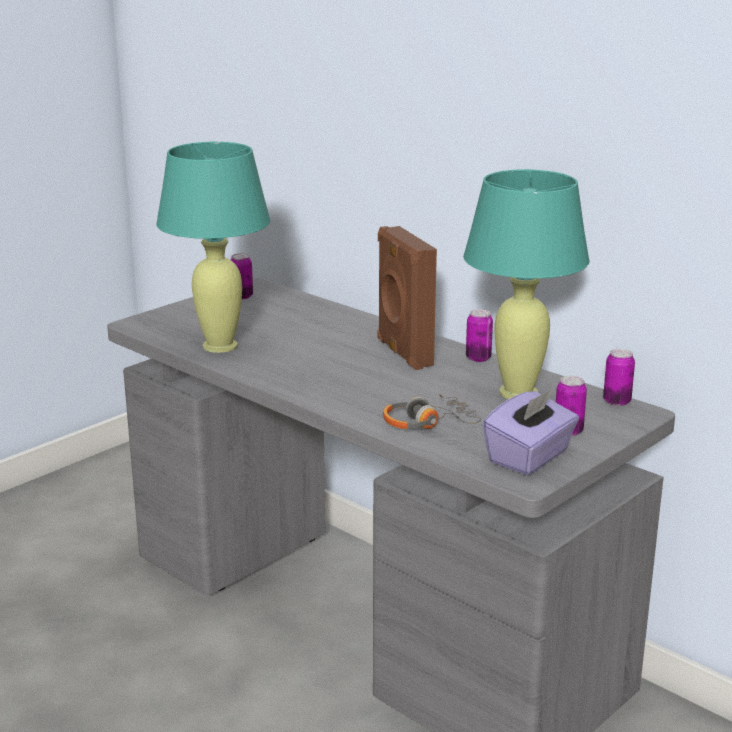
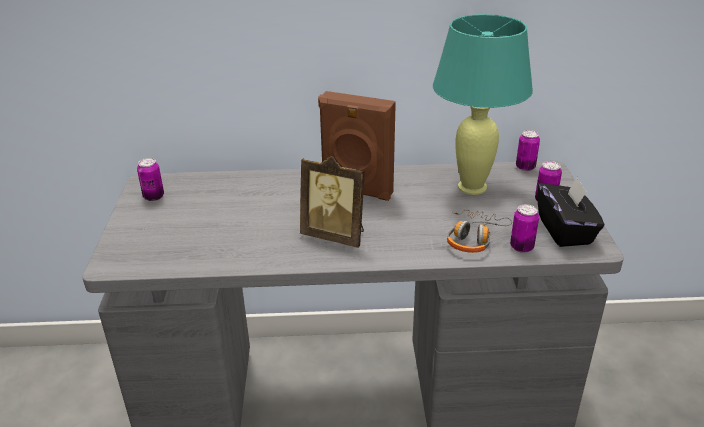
camera: 45 degrees left, 10 degrees up
turquoise table lamp [156,142,270,353] -> none
can [466,309,493,362] -> can moved to [510,204,539,253]
purple tissue box [483,388,579,475] -> black tissue box [538,177,604,247]
none -> picture frame [300,156,365,247]

